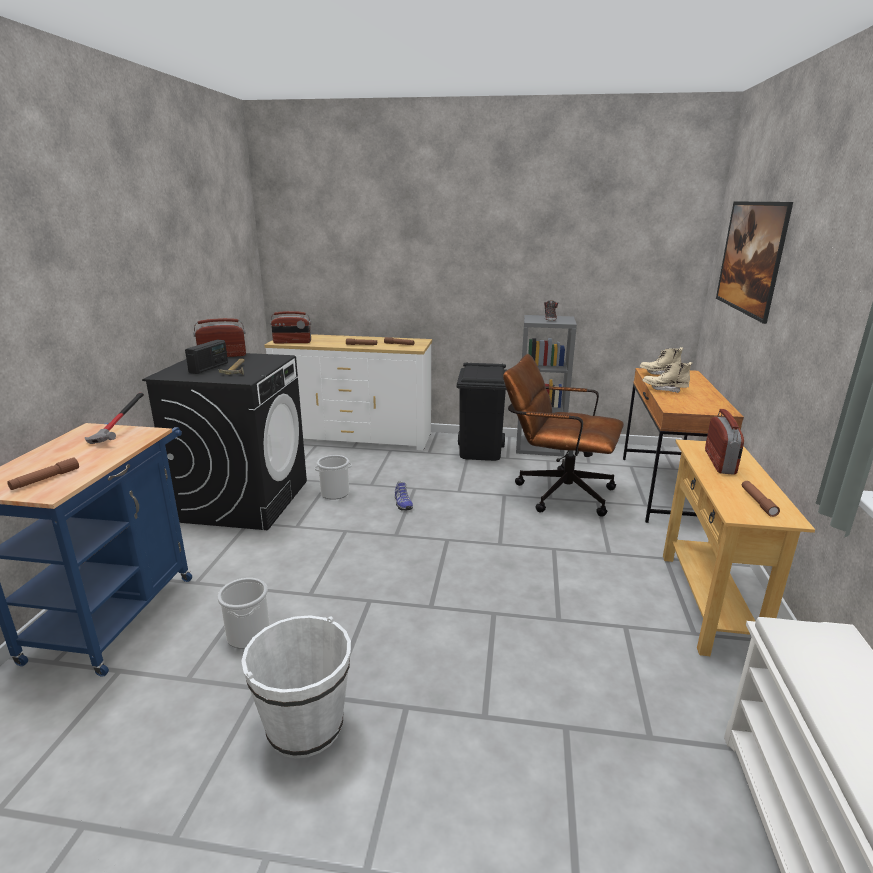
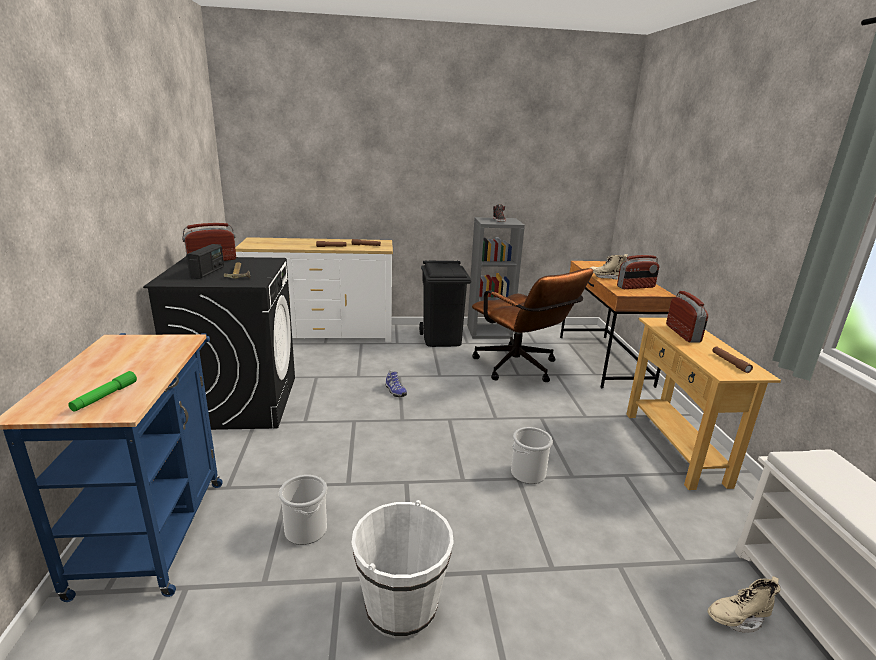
camera: 15 degrees left, 0 degrees up
brown flashlight [7,457,79,490] -> green flashlight [68,371,137,411]
hammer [85,393,144,444] -> none
radio [270,311,311,343] -> radio moved to [617,255,659,289]
bucket [315,455,352,500] -> bucket moved to [511,427,553,484]
brown office chair [503,354,624,517] -> brown office chair turned 135 degrees counterclockwise [472,268,593,382]
beige boot [640,347,684,375] -> beige boot moved to [707,576,780,633]
picture [716,202,793,324] -> none

